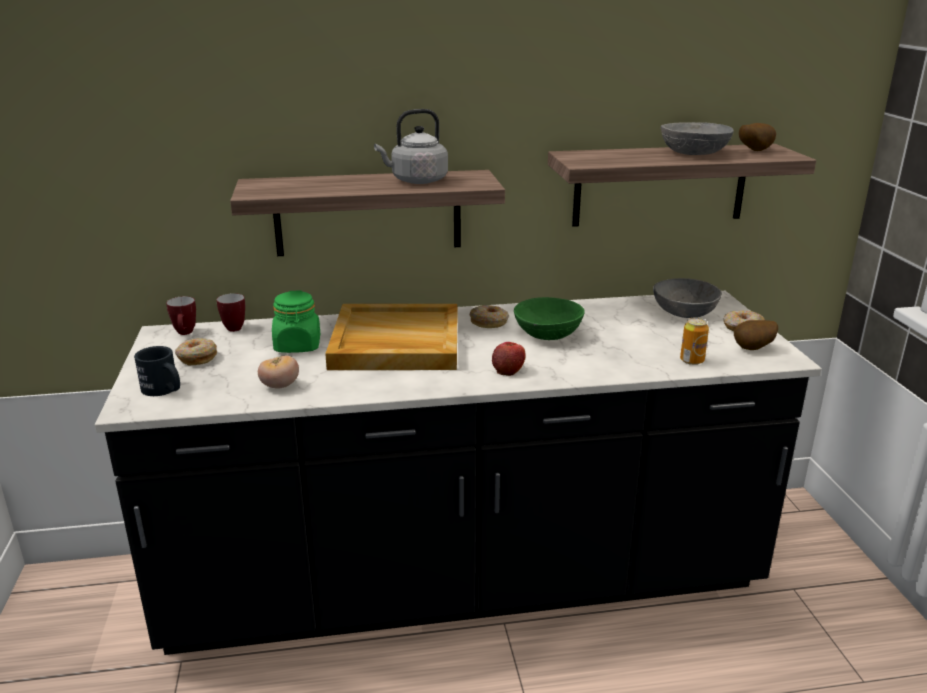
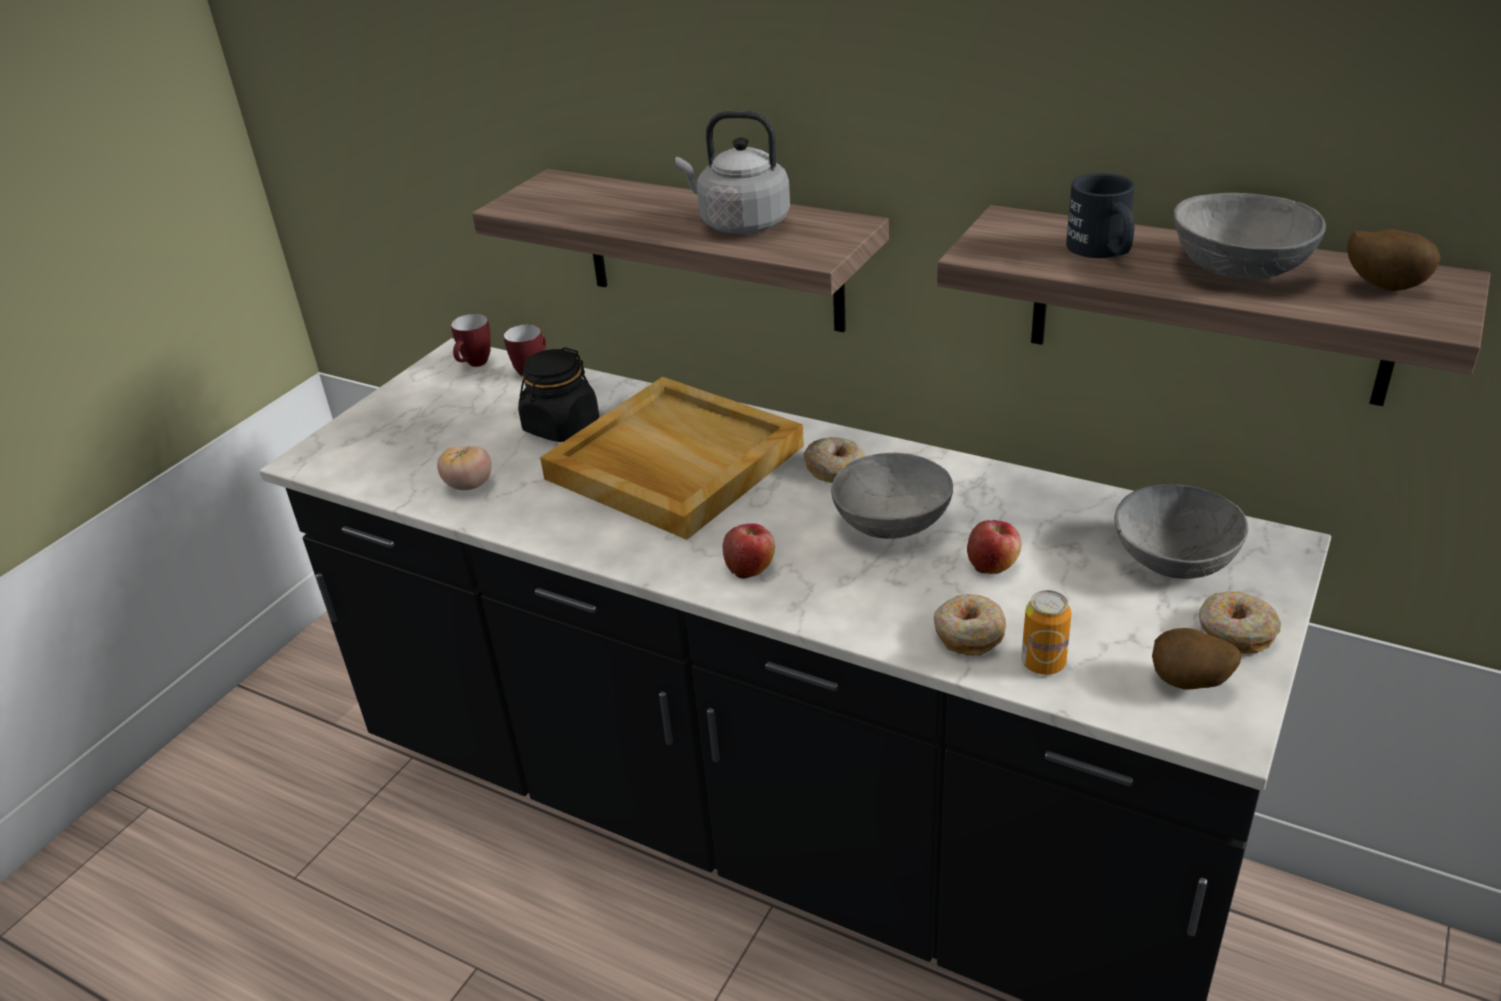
camera: 40 degrees right, 10 degrees up
black mug [134,346,180,396] -> black mug moved to [1066,173,1135,258]
donut [175,338,217,366] -> donut moved to [934,594,1006,656]
green jar [272,290,320,353] -> black jar [518,347,599,442]
green bowl [514,297,585,340] -> grey bowl [831,453,953,539]
none -> apple [967,520,1021,574]

